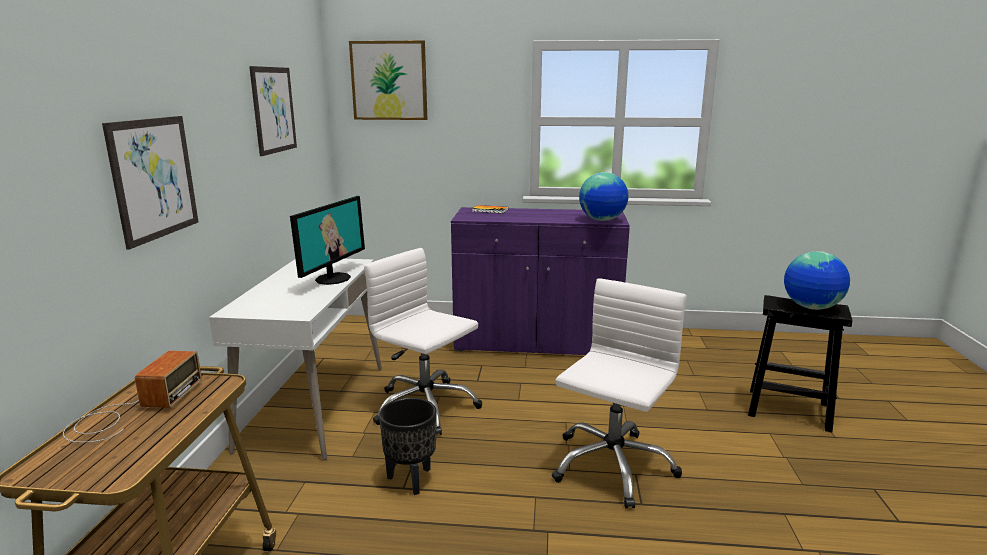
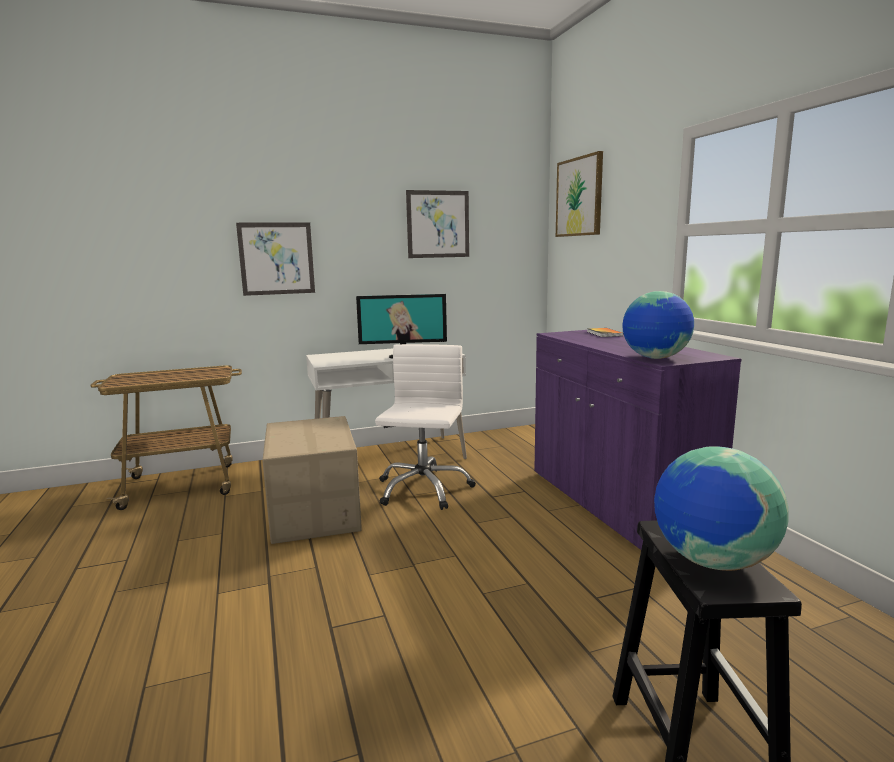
camera: 65 degrees right, 5 degrees down
radio [63,351,202,443] -> none
black planter [379,398,437,495] -> cardboard box [262,416,362,544]
white office chair [552,278,687,509] -> none

